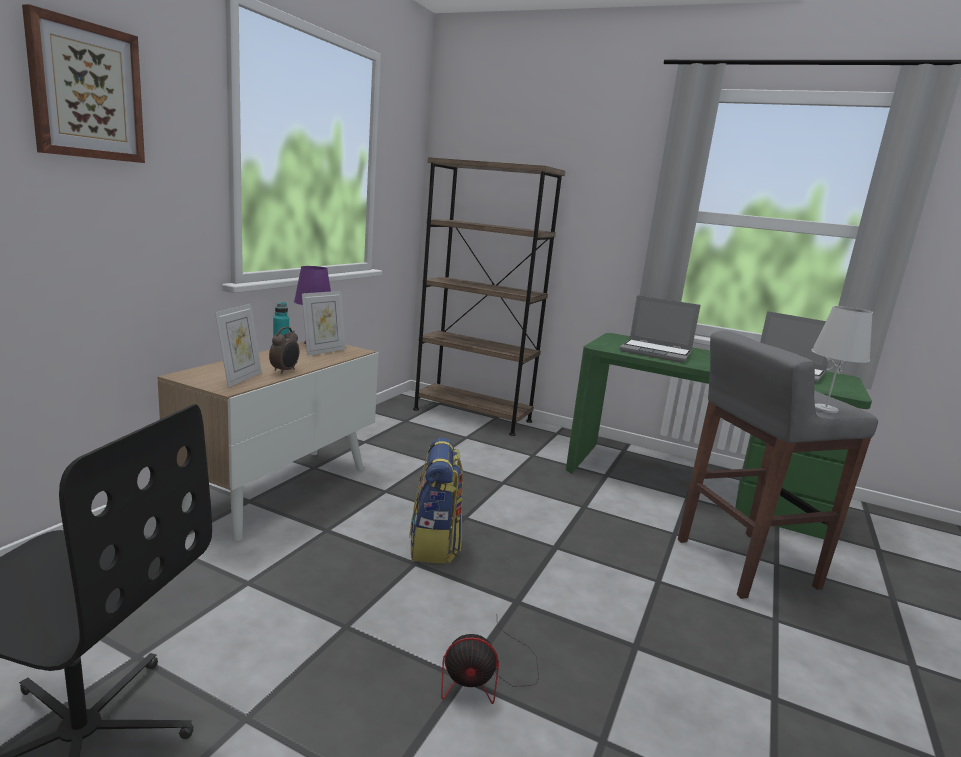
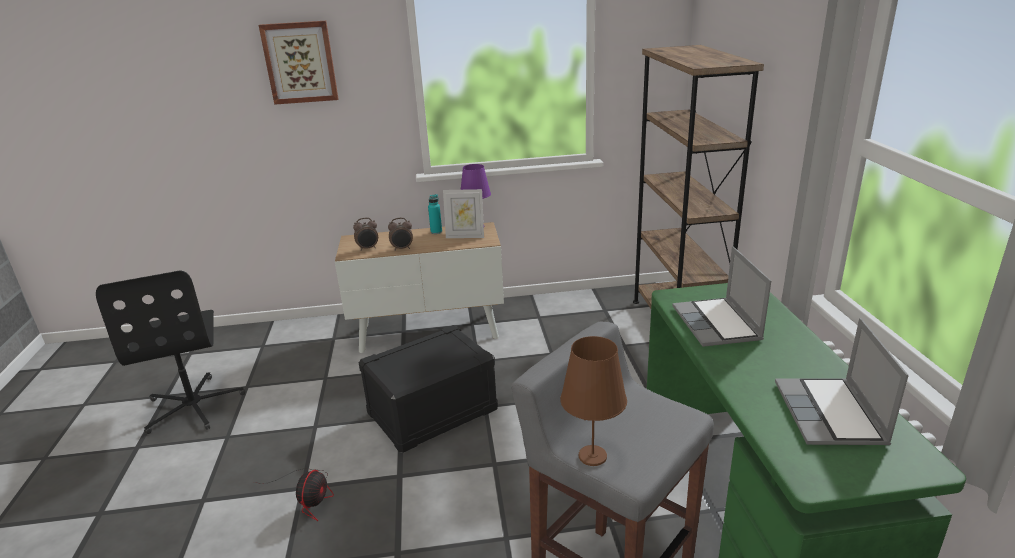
camera: 60 degrees right, 10 degrees up
picture frame [215,304,262,387] -> alarm clock [353,217,378,251]
backpack [409,438,463,564] -> black storage box [359,325,498,453]
fan [441,622,539,704] -> fan turned 135 degrees counterclockwise [254,468,334,521]
white table lamp [811,306,873,413] -> brown table lamp [560,336,627,466]

